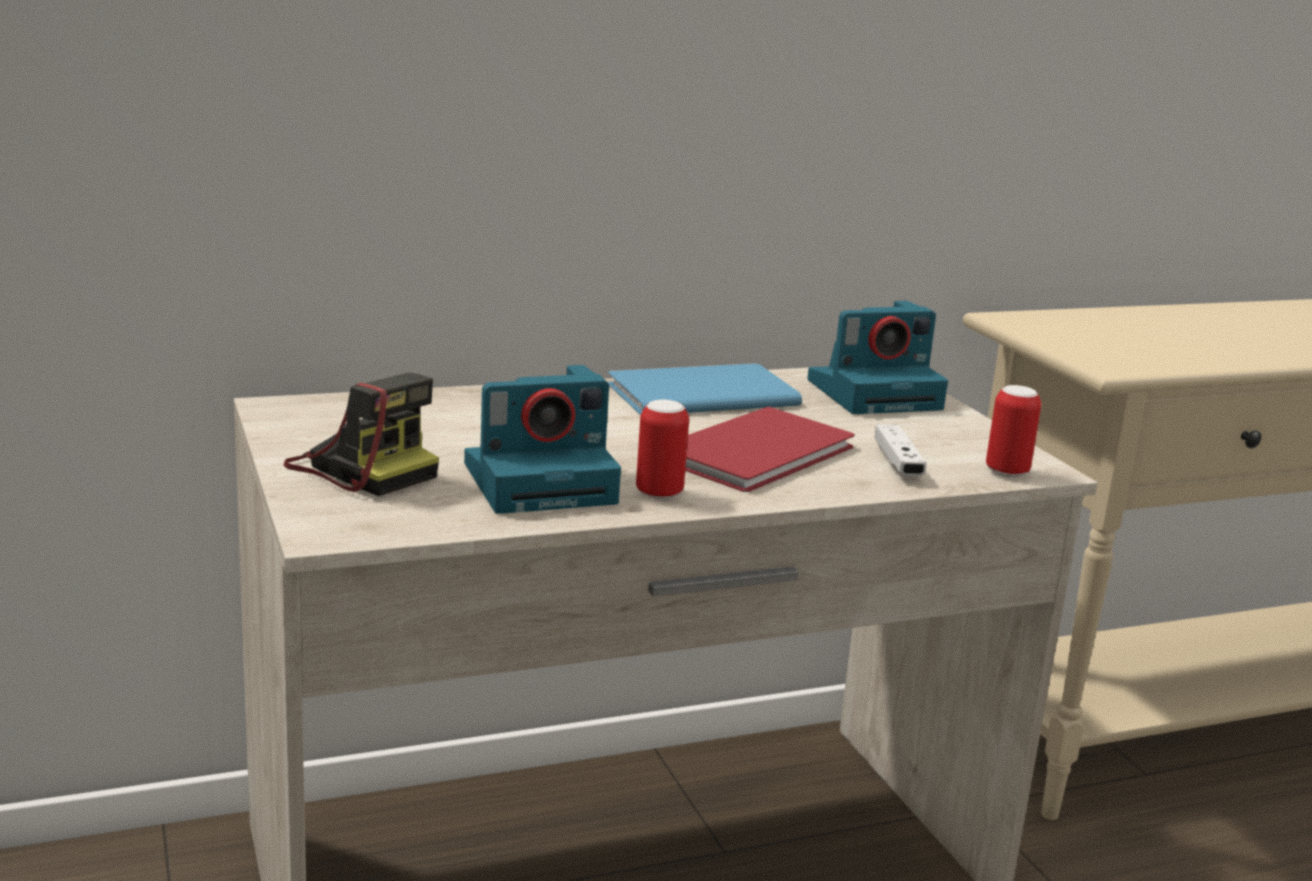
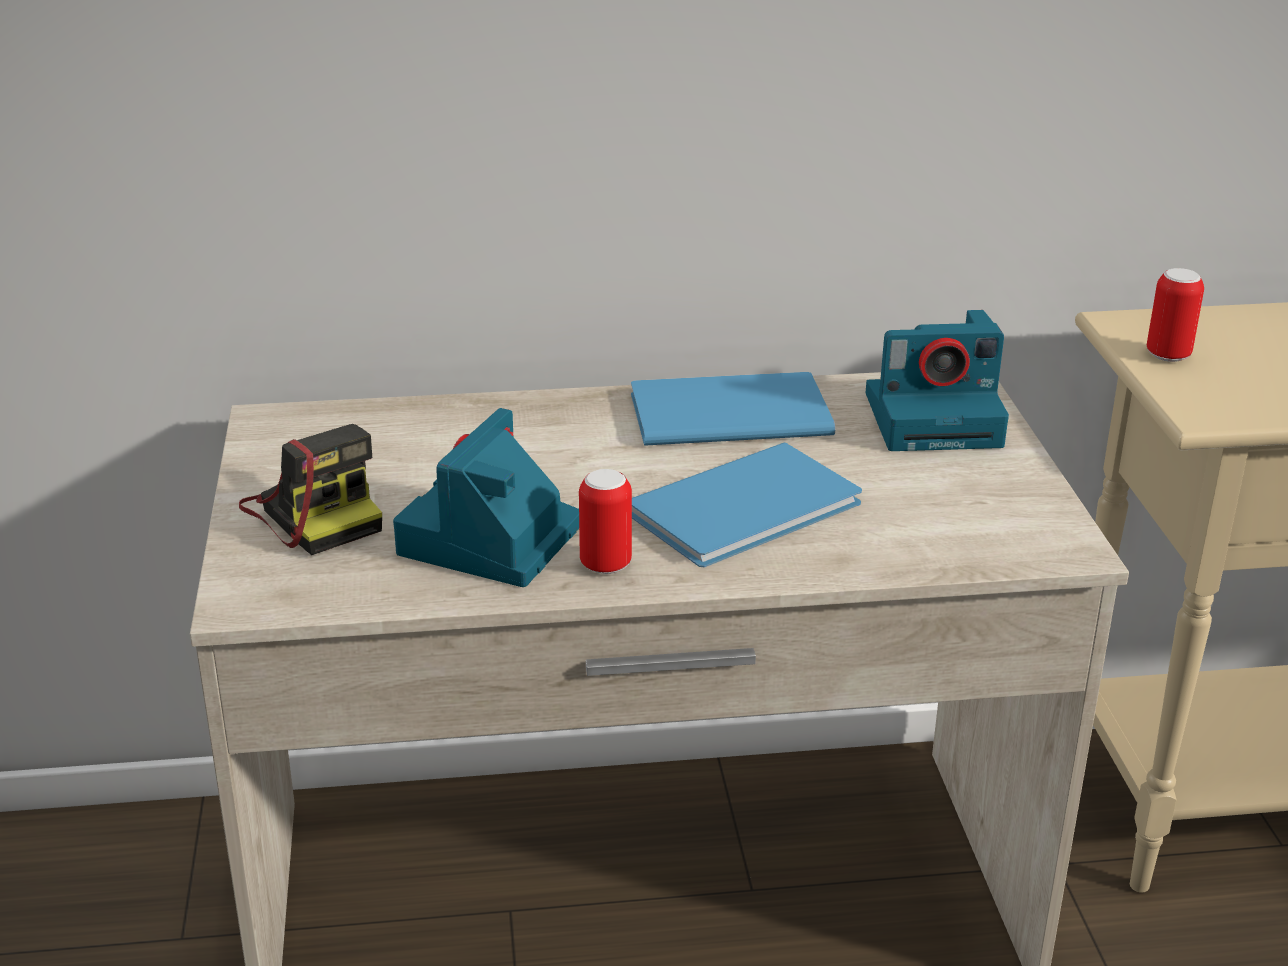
camera: 15 degrees right, 10 degrees up
camera [464,365,621,514] -> camera turned 120 degrees clockwise [393,408,579,587]
red book [685,407,855,492] -> blue book [632,443,862,567]
white game controller [875,424,927,477] -> none
can [986,385,1041,477] -> can moved to [1147,268,1204,362]

